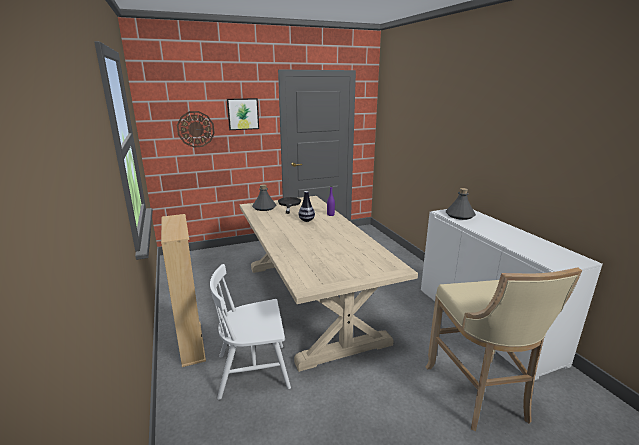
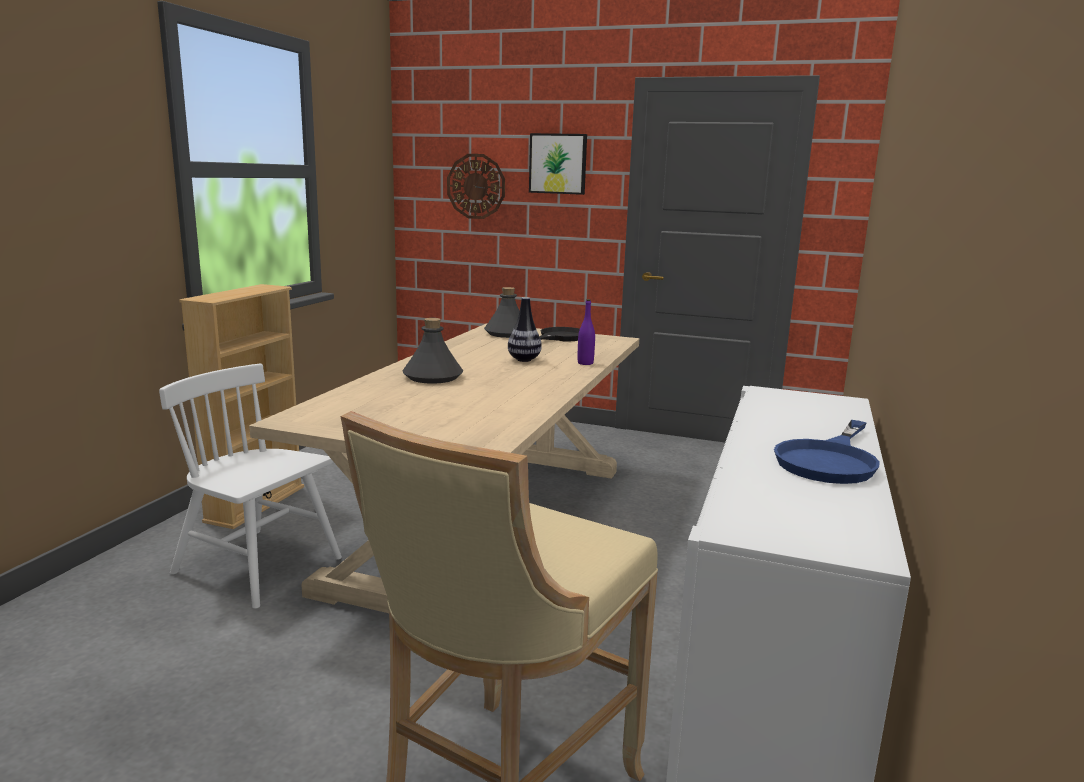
camera: 40 degrees right, 5 degrees down
grey bottle [446,188,476,220] -> grey bottle moved to [402,318,463,384]
none -> blue frying pan [774,420,880,484]

